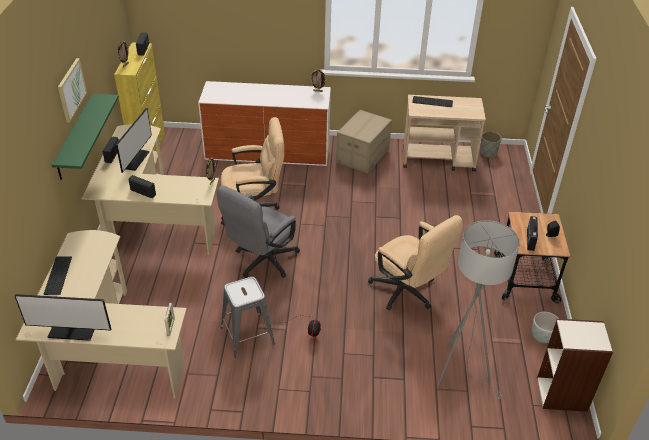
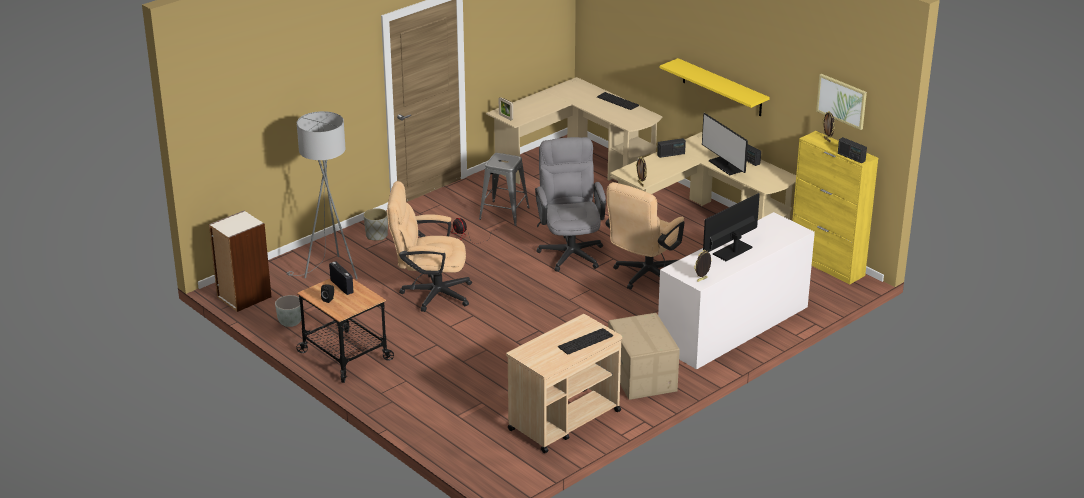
camera: 135 degrees right, 10 degrees down
monitor [14,294,111,341] -> monitor moved to [703,193,760,261]
green shelf [52,94,119,180] -> yellow shelf [660,58,770,116]
picture [58,58,87,123] -> picture moved to [816,74,867,130]
grey planter [480,131,502,158] -> grey planter moved to [364,208,388,240]

